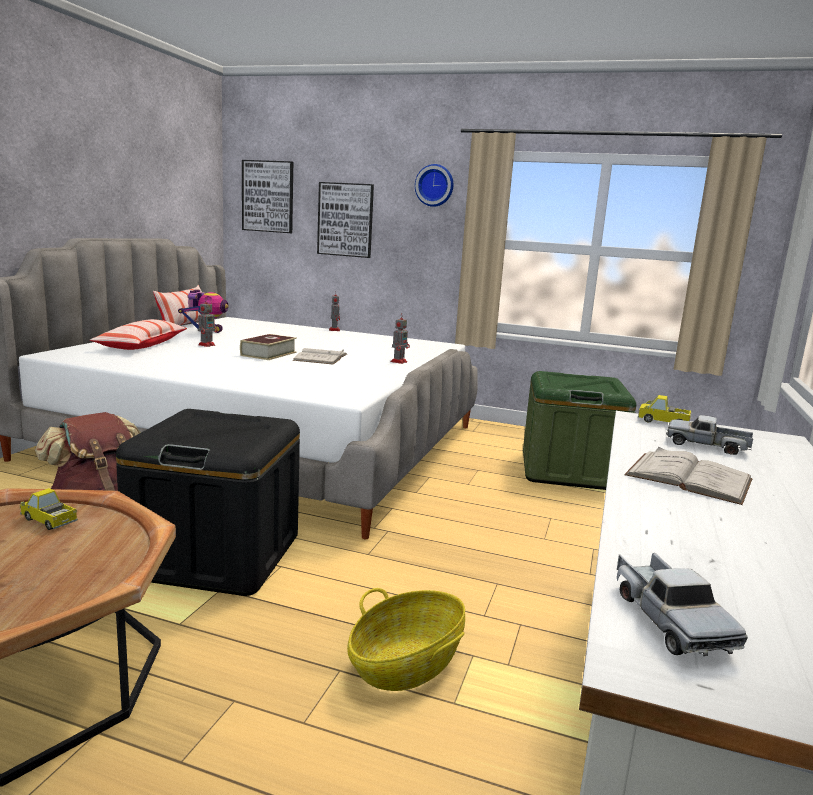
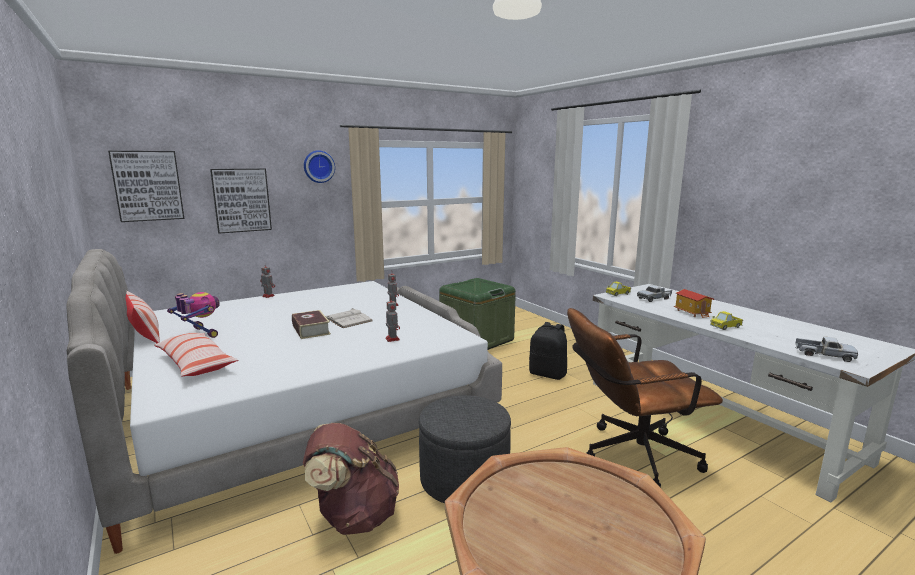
camera: 50 degrees left, 0 degrees up
toy truck [20,488,78,530] -> toy truck moved to [710,311,743,330]
black storage box [116,409,300,596] -> grey ottoman [419,395,511,503]
toy robot [198,298,218,347] -> toy robot moved to [385,298,400,342]
basket [347,588,465,691] -> brown office chair [567,308,723,488]
white book [624,447,753,505] -> toy house [674,289,714,318]
none -> black backpack [529,322,567,380]

